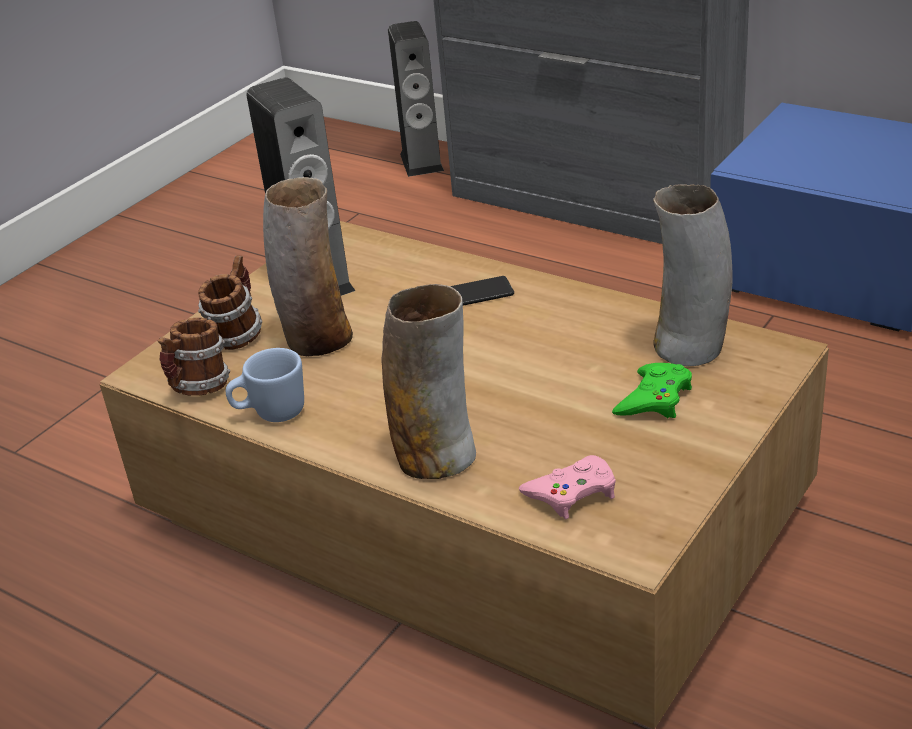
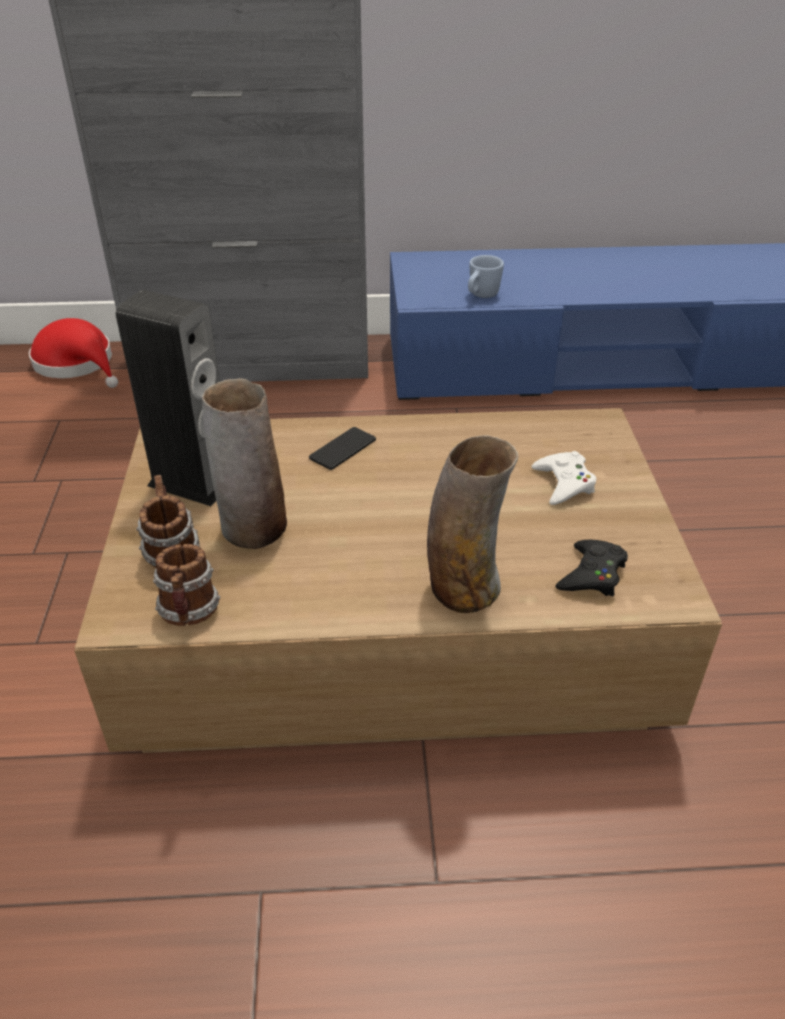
camera: 40 degrees left, 5 degrees up
blue mug [226,348,304,422] -> blue mug moved to [468,255,504,298]
speaker [388,21,444,177] -> red hat [29,318,118,388]
pink game controller [519,455,616,519] -> black game controller [555,540,628,596]
green game controller [612,363,692,418] -> white game controller [531,451,596,505]
vase [653,184,733,366] -> none

